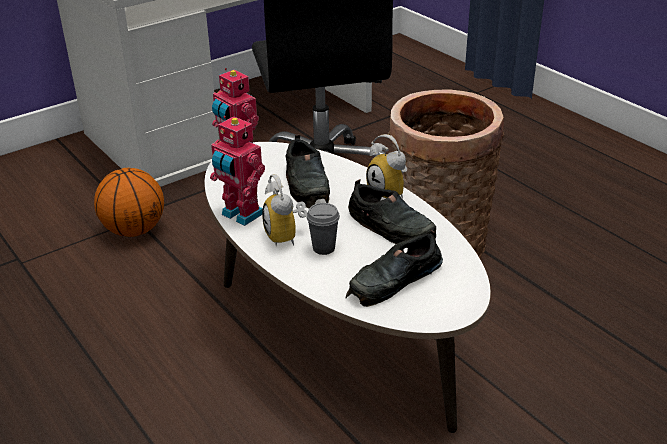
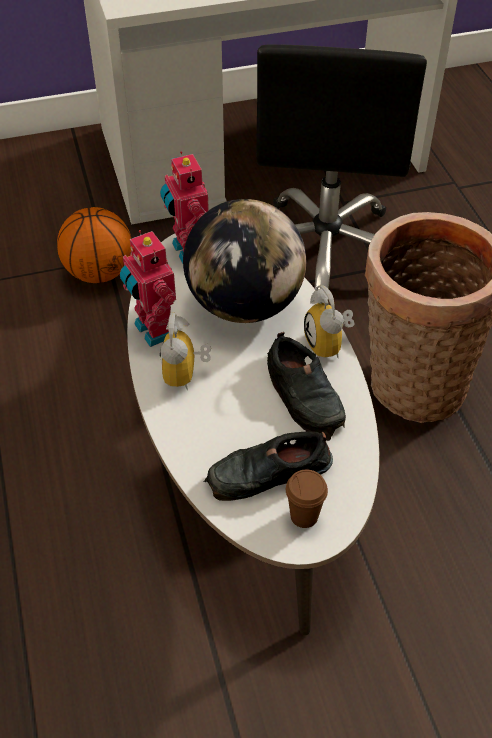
camera: 20 degrees right, 15 degrees up
black shoe [285,135,330,208] -> globe [183,199,306,323]
grey cup [307,203,340,255] -> none
none -> brown cup [286,470,328,528]

